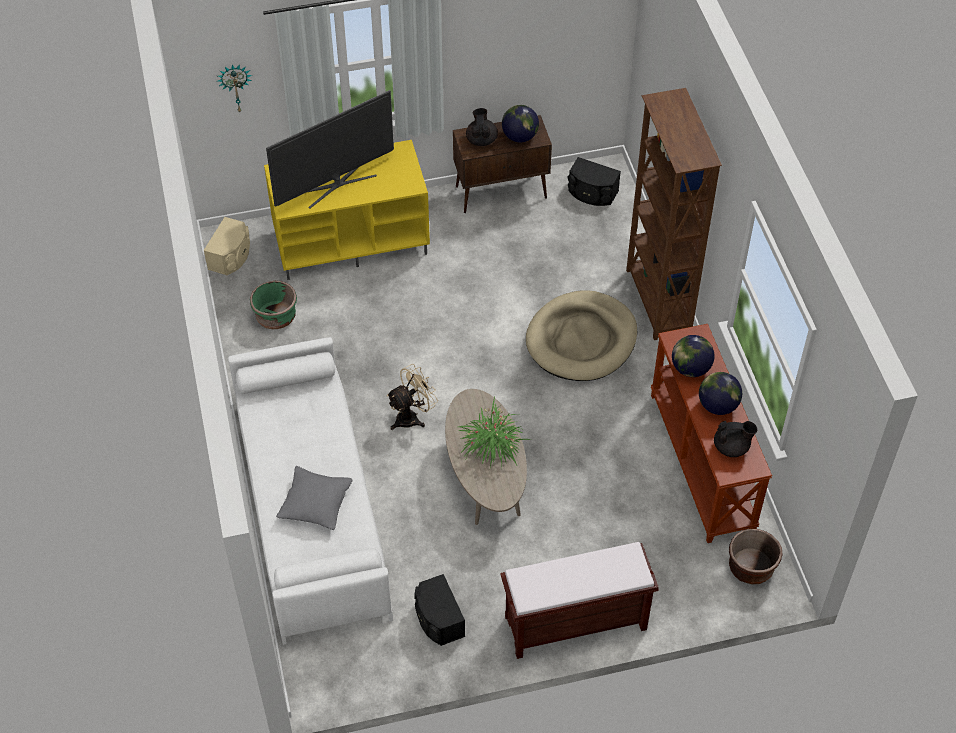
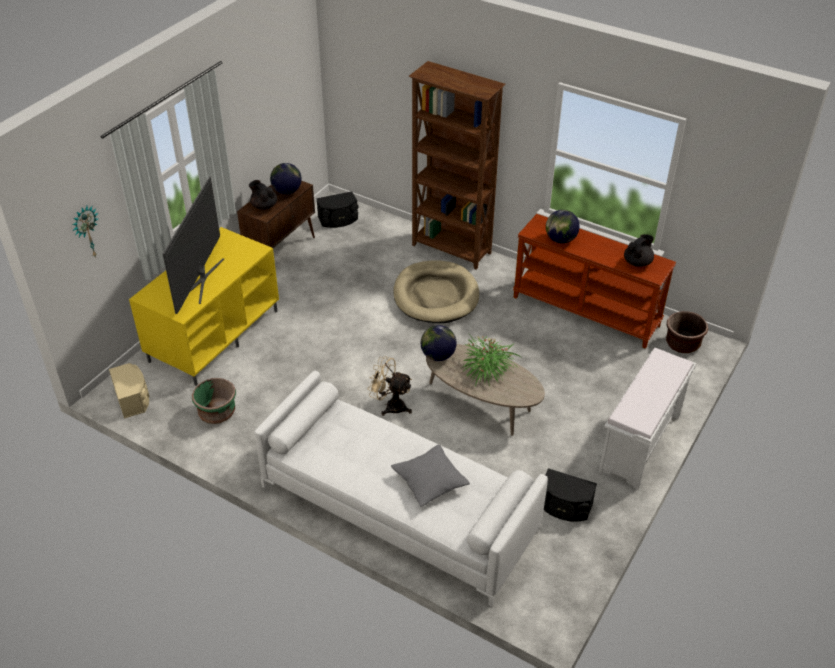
camera: 45 degrees left, 10 degrees down
beige fan [386,364,438,430] -> beige fan turned 75 degrees counterclockwise [368,356,412,416]
brown bench [500,542,659,659] -> white bench [599,348,696,490]
globe [699,372,742,415] -> globe moved to [421,325,457,361]

